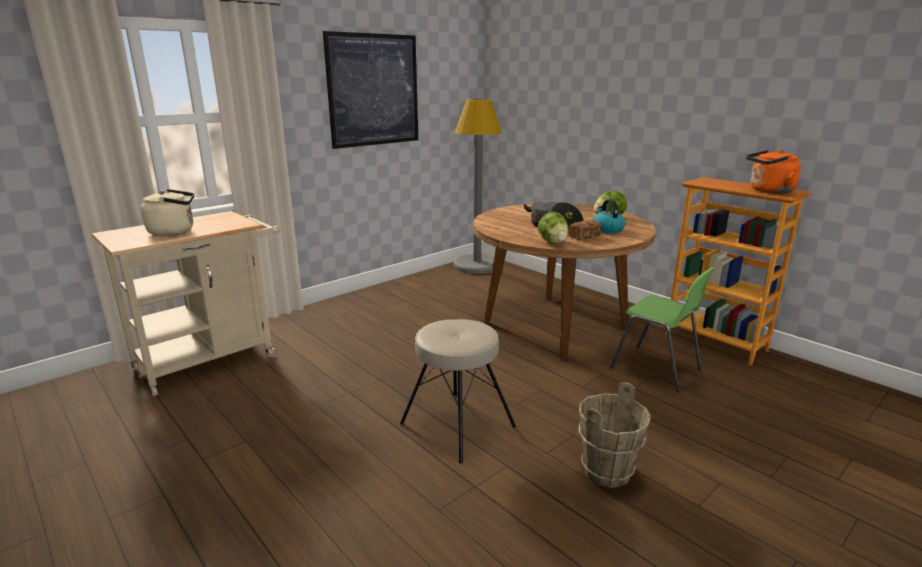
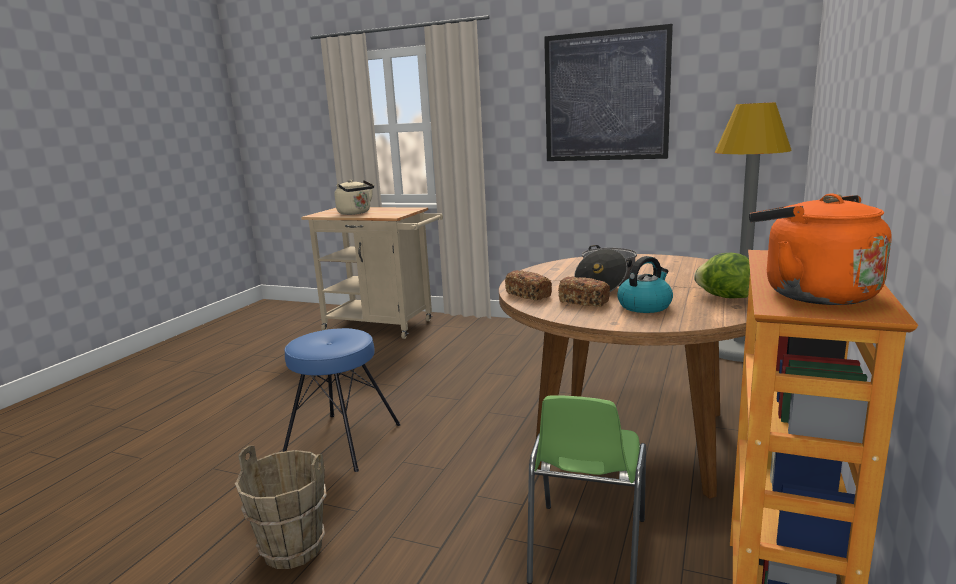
camera: 65 degrees right, 5 degrees down
beige stool [400,319,516,464] -> blue stool [283,328,401,472]
lettuce [538,212,569,244] -> bread [505,270,552,300]

